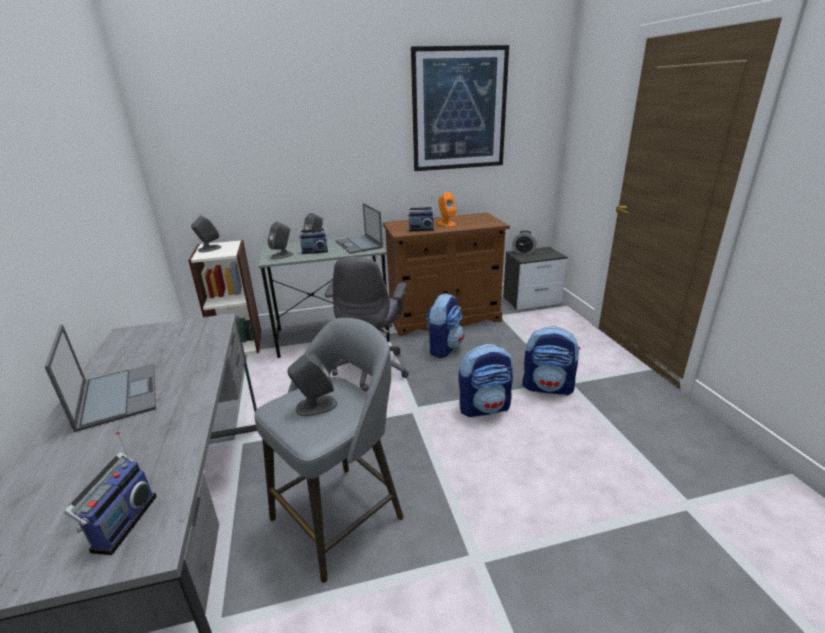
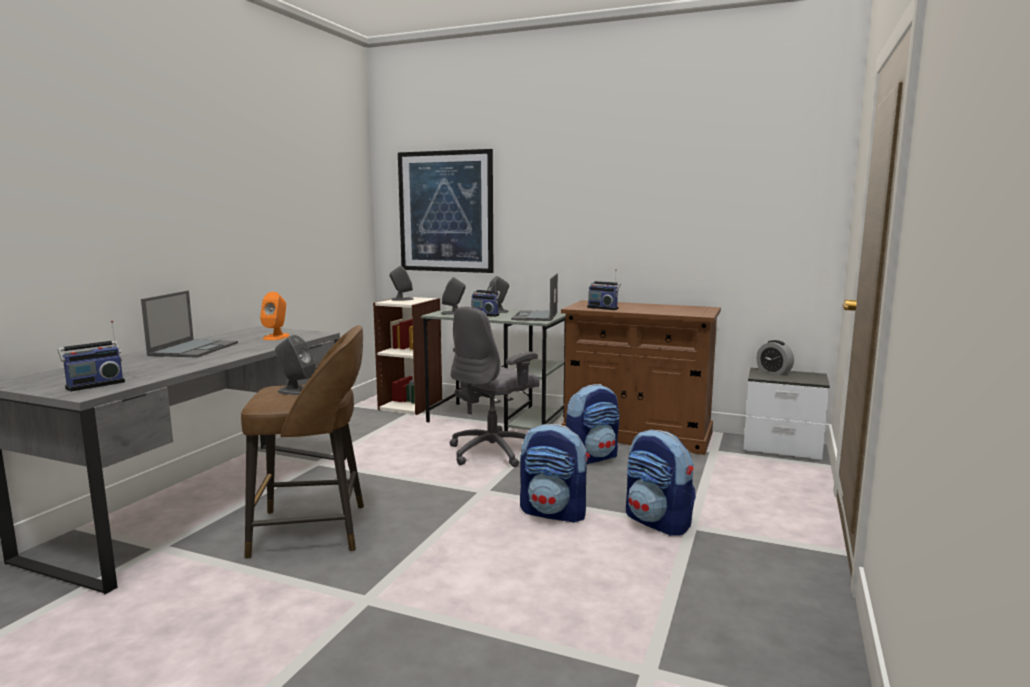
camera: 35 degrees right, 15 degrees down
grey stool [254,318,404,583] -> brown stool [241,325,364,559]
picture [411,45,509,171] -> picture moved to [398,149,493,273]
orange speaker [438,192,457,227] -> orange speaker moved to [260,292,290,340]

